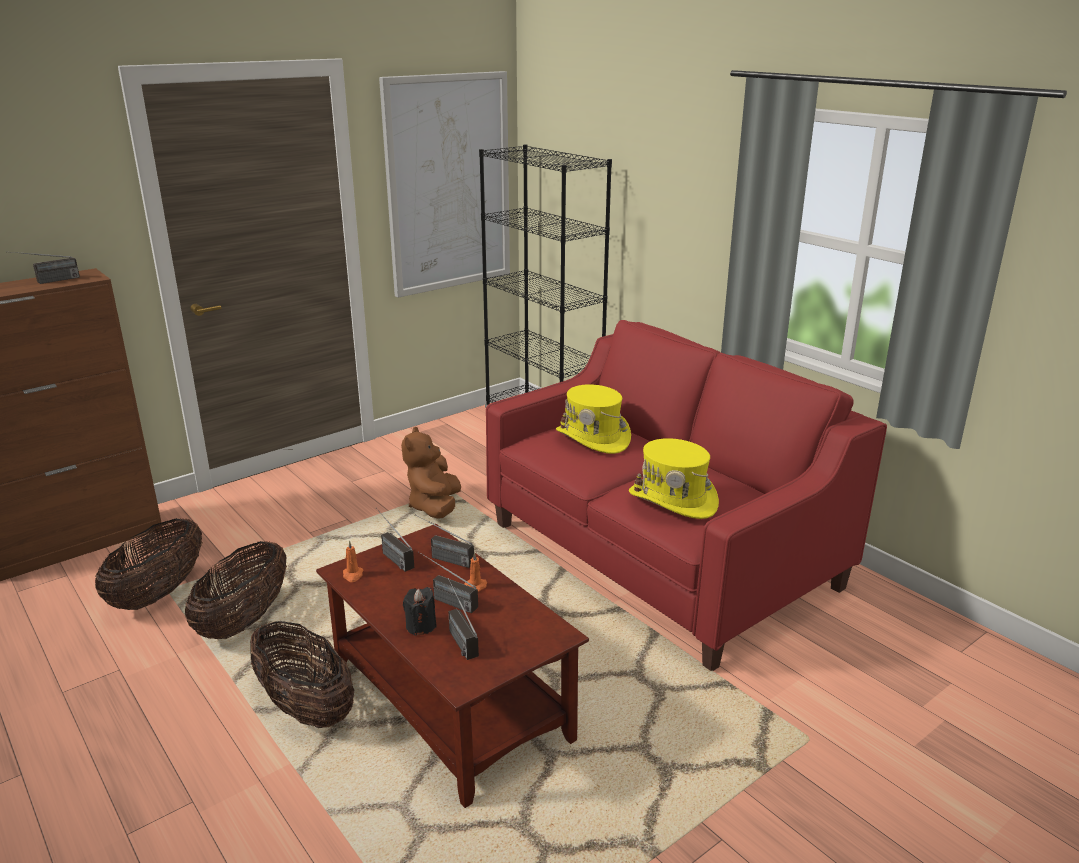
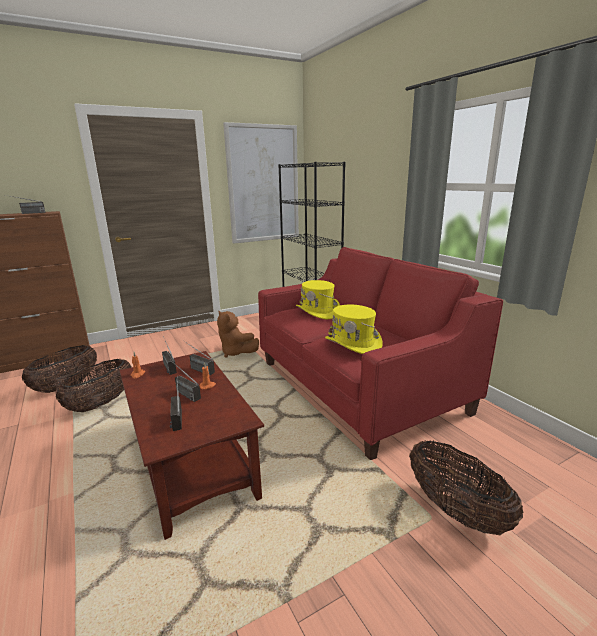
camera: 10 degrees right, 5 degrees down
basket [250,621,354,728] -> basket moved to [409,440,523,535]
brown plush toy [401,427,461,519] -> brown plush toy turned 60 degrees counterclockwise [217,311,259,357]
black candle [403,587,437,636] -> none

